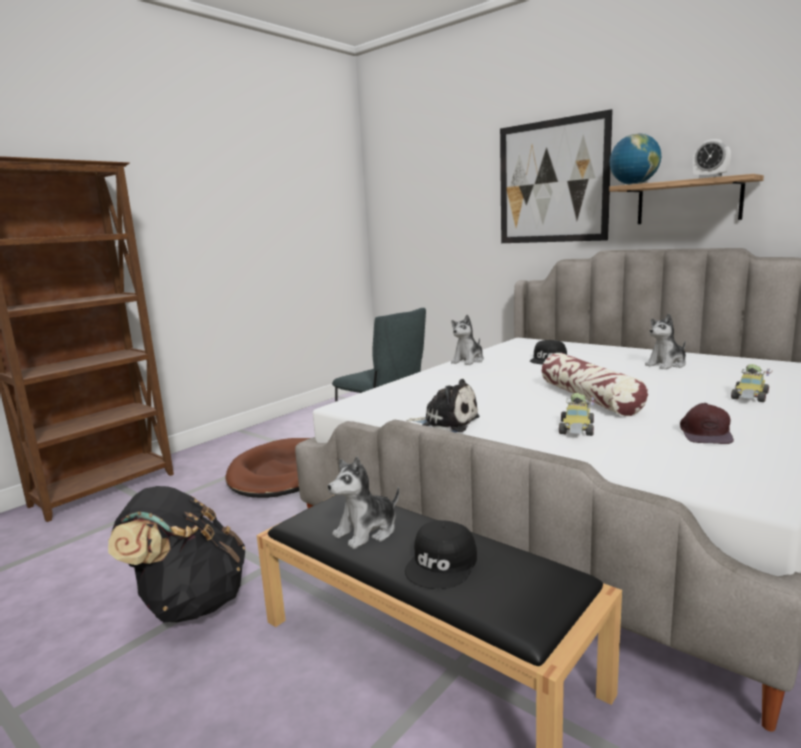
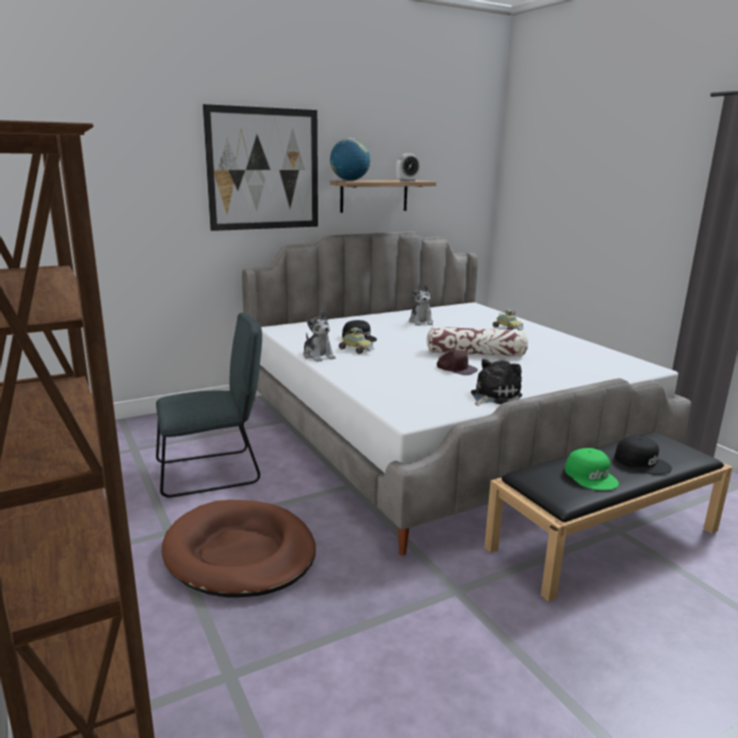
camera: 70 degrees left, 5 degrees up
black backpack [108,486,245,622] -> none
plush toy [328,457,399,549] -> green cap [565,448,619,490]
toy car [559,393,597,436] -> toy car moved to [339,327,375,354]
brown cap [680,403,734,444] -> brown cap moved to [437,350,478,375]

